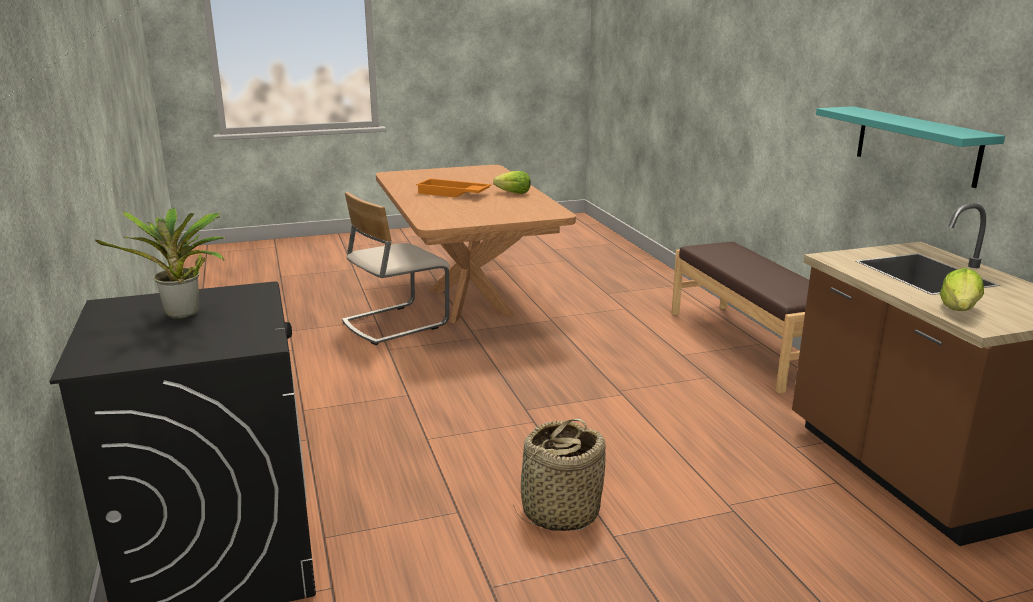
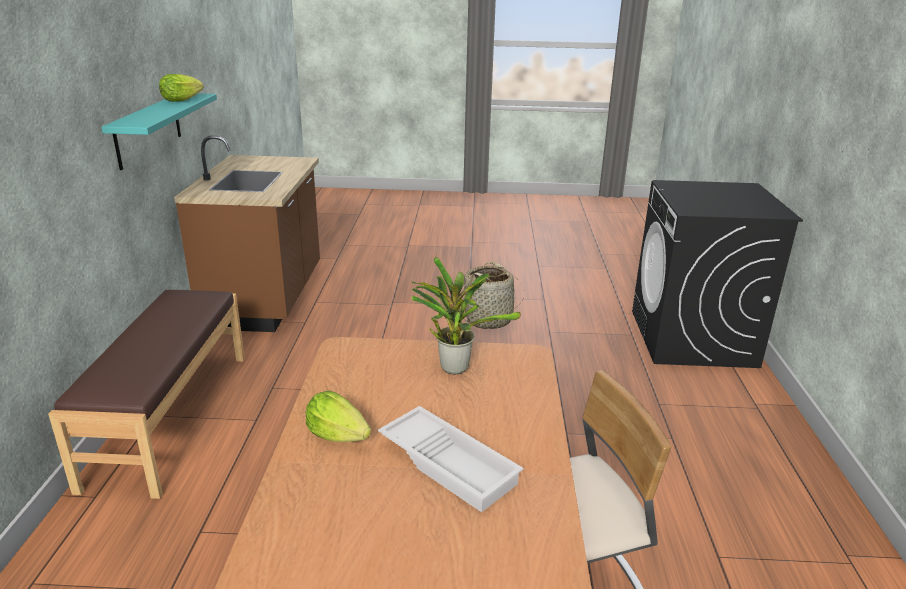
camera: 160 degrees left, 5 degrees up
potted plant [95,208,225,319] -> potted plant moved to [411,257,521,374]
orange tray [416,178,491,197] -> white tray [378,406,524,512]
lettuce [940,268,984,311] -> lettuce moved to [159,74,203,102]

